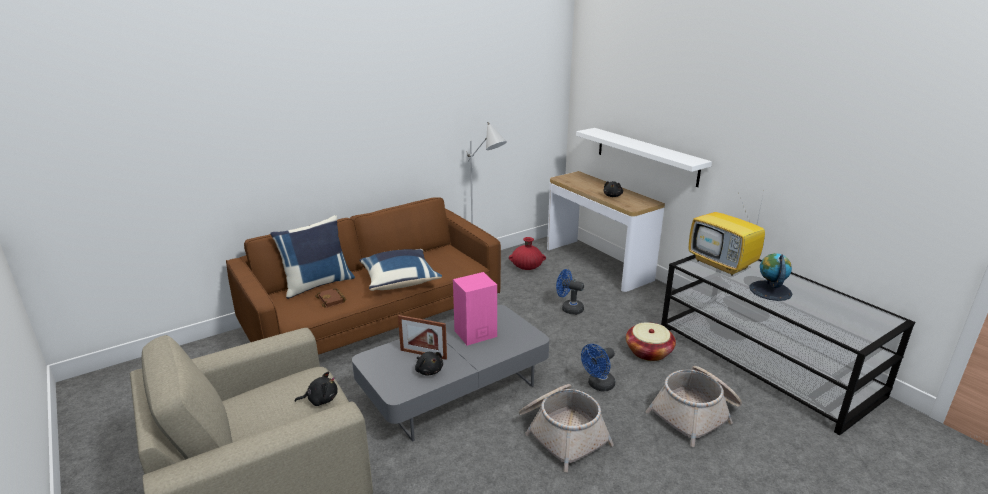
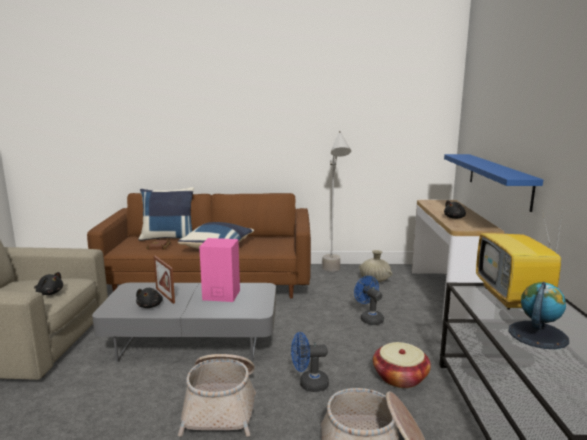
camera: 35 degrees right, 10 degrees down
red vase [509,237,546,270] -> beige vase [359,250,392,282]
white shelf [576,128,712,187] -> blue shelf [444,154,543,212]

